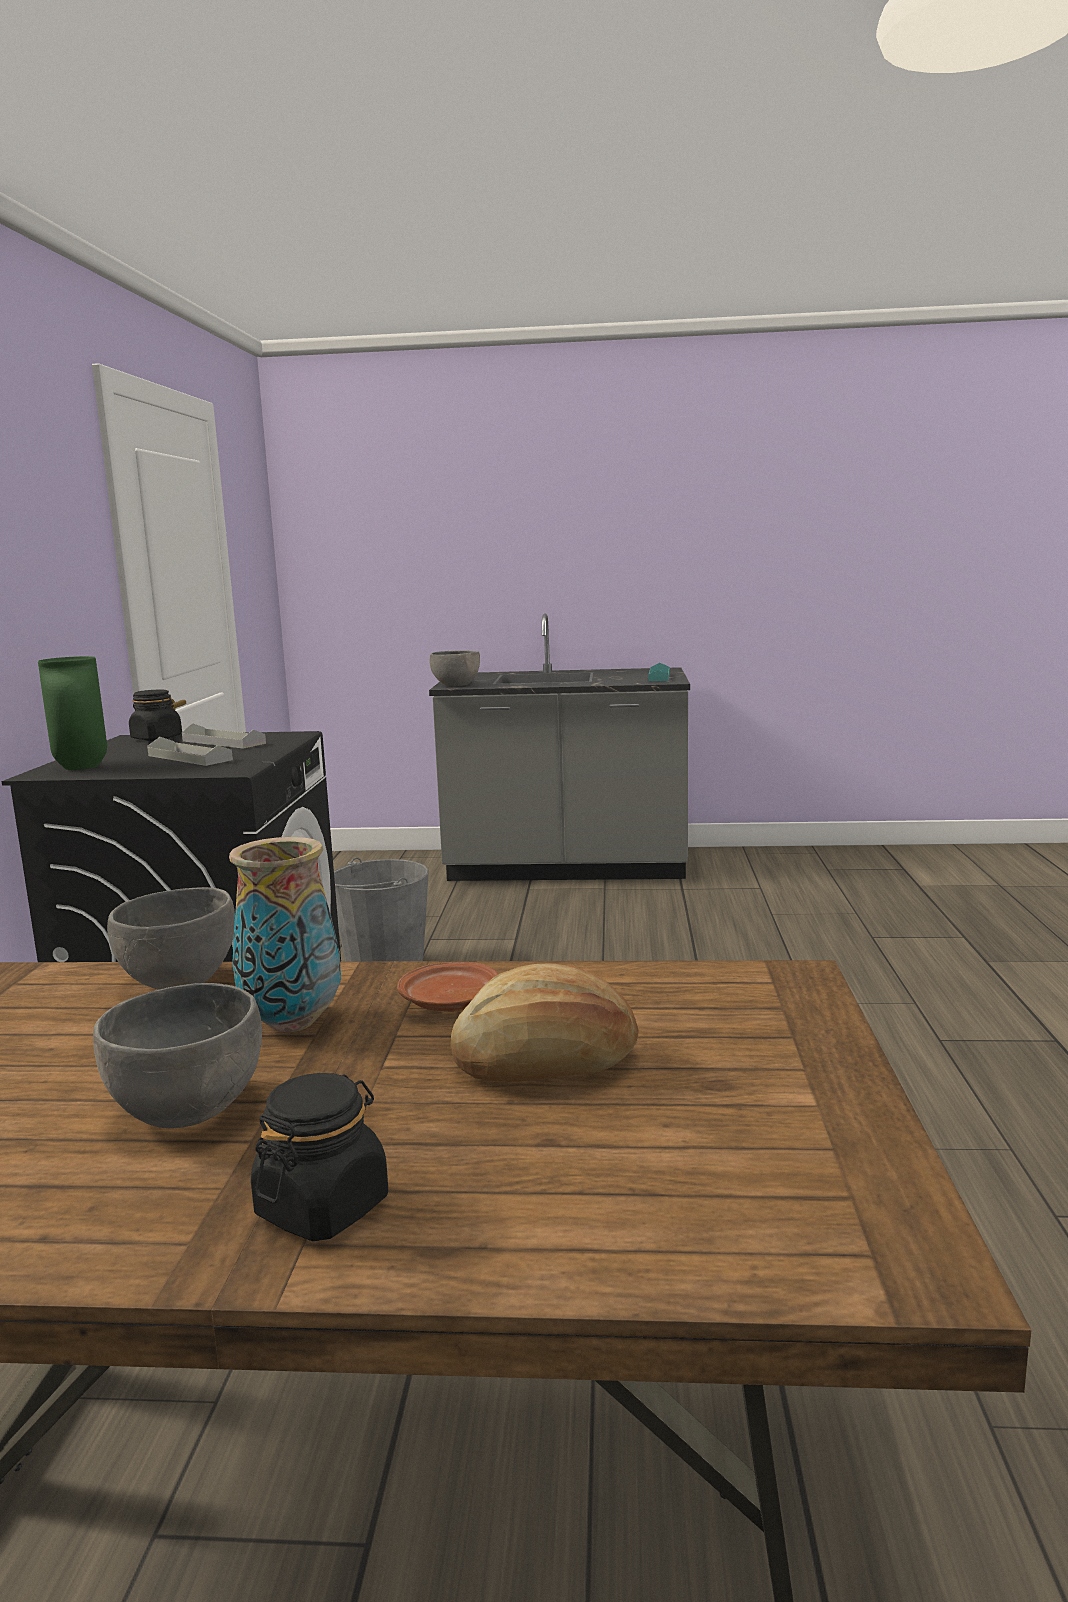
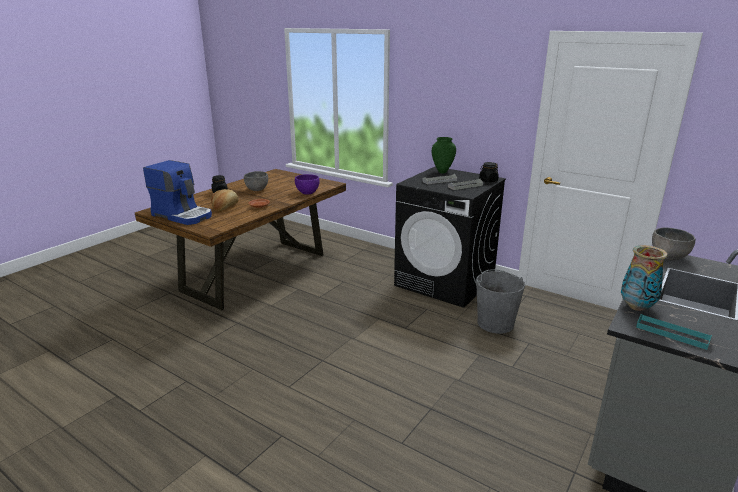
camera: 120 degrees right, 10 degrees up
grey bowl [107,887,235,990] -> purple bowl [295,174,320,194]
vase [229,837,341,1032] -> vase moved to [621,245,667,311]
none -> coffee machine [143,160,212,225]

